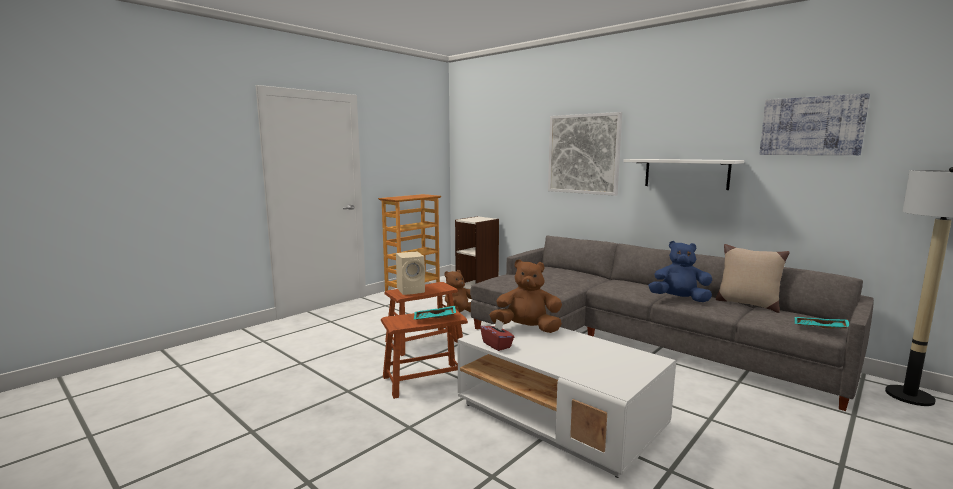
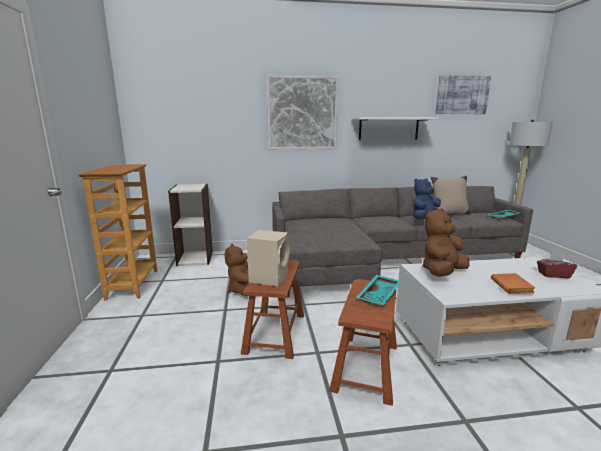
camera: 50 degrees left, 5 degrees up
red tissue box [480,319,514,351] -> red tissue box moved to [537,253,577,278]
none -> orange book [491,273,535,294]

